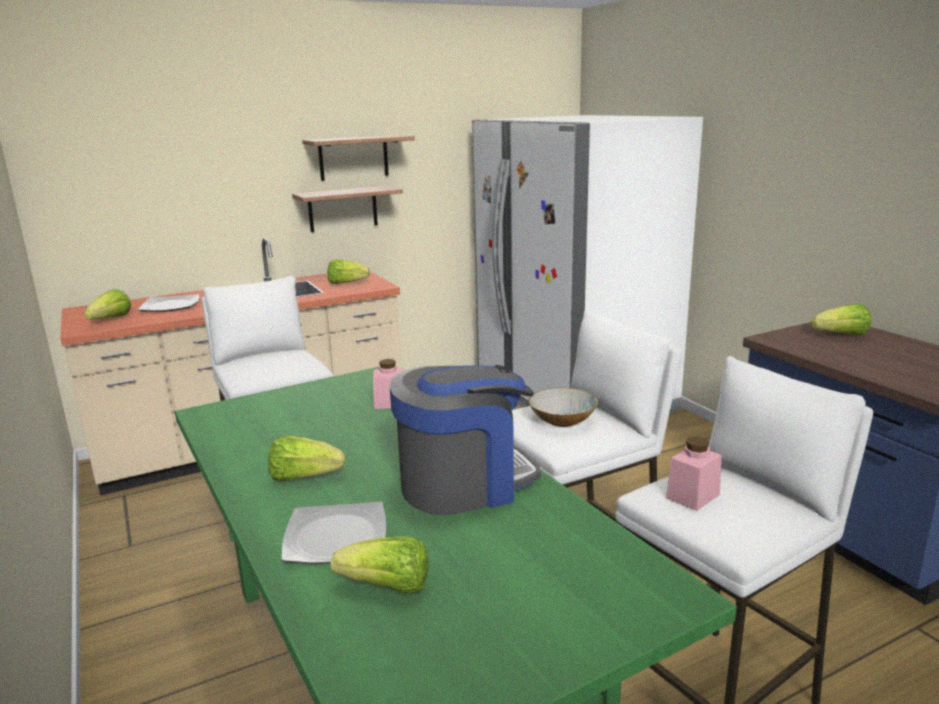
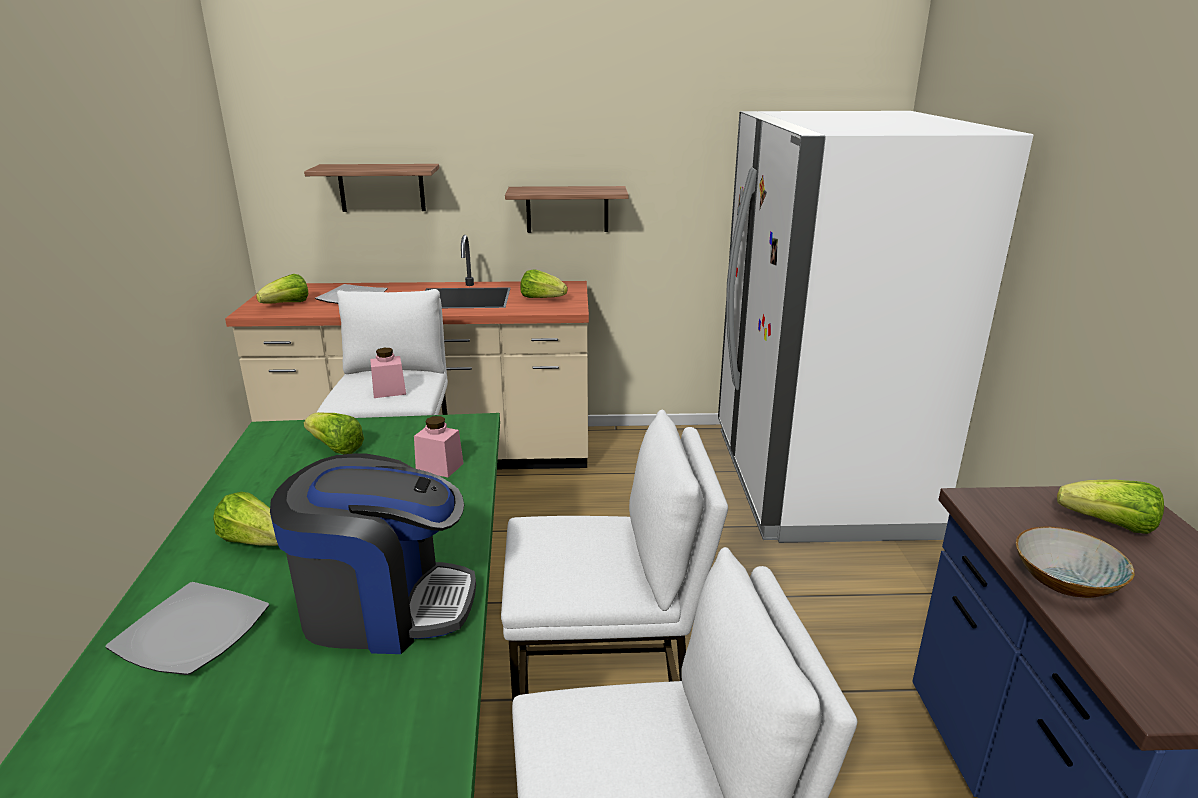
camera: 25 degrees right, 5 degrees up
shelf [302,135,415,181] -> shelf moved to [304,164,439,212]
lettuce [331,536,428,594] -> lettuce moved to [304,412,364,454]
bowl [528,388,598,427] -> bowl moved to [1016,527,1134,598]
pink jar [666,437,722,511] -> pink jar moved to [370,348,406,398]

